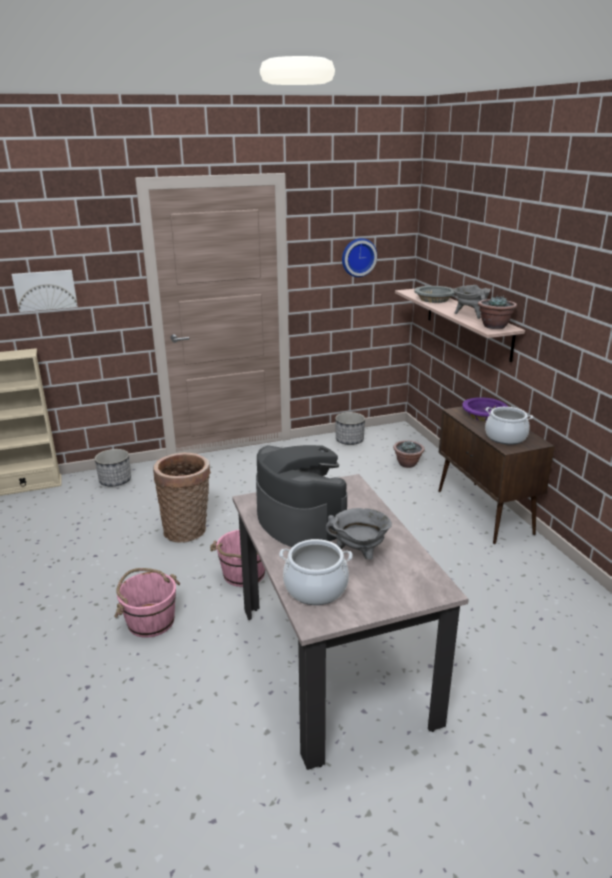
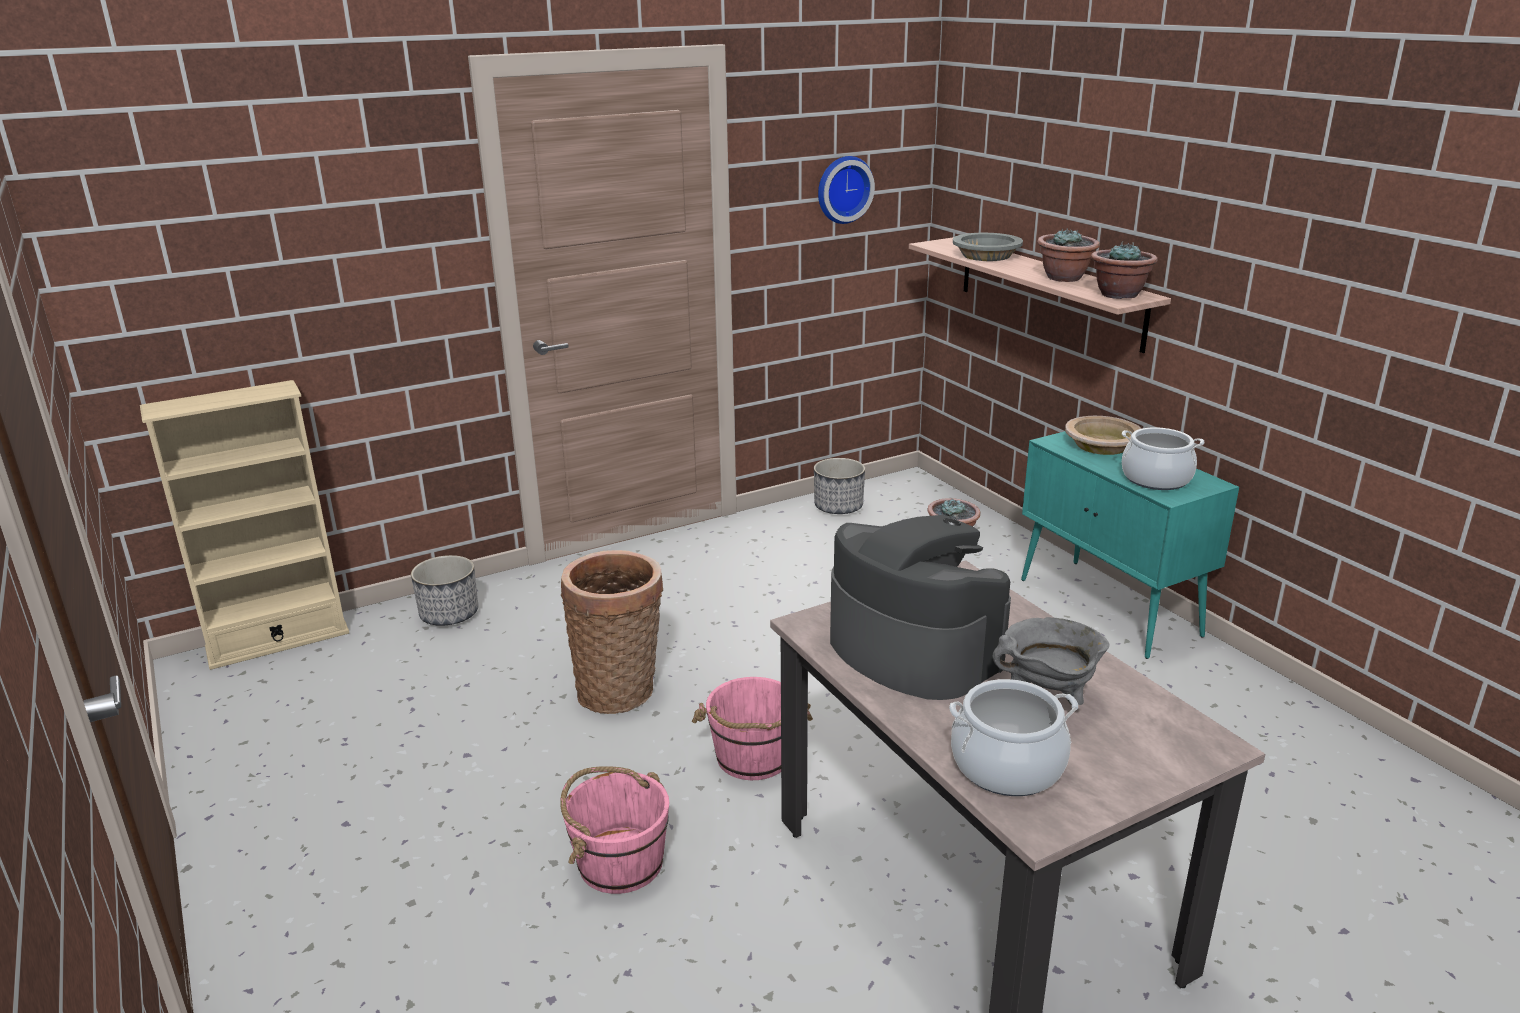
camera: 10 degrees left, 0 degrees up
picture [12,270,78,312] -> none
brown cabinet [438,406,555,544] -> turquoise cabinet [1021,431,1239,659]
grey cooking pot [453,285,491,319] -> potted plant [1037,228,1100,282]
purple bowl [462,397,508,421] -> beige bowl [1065,416,1142,455]

